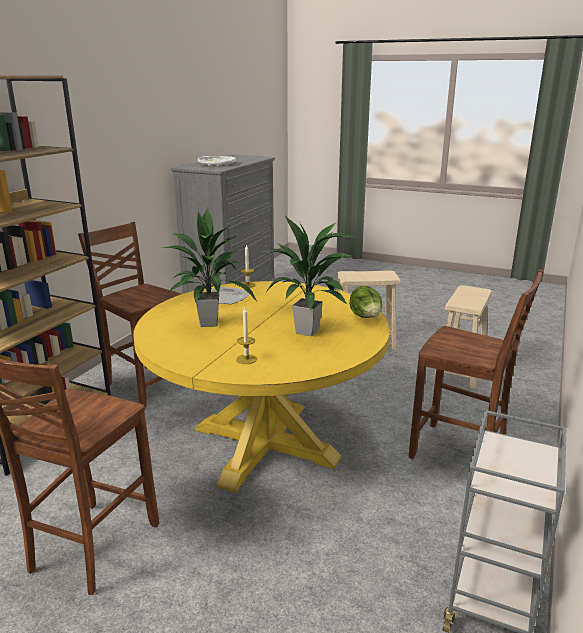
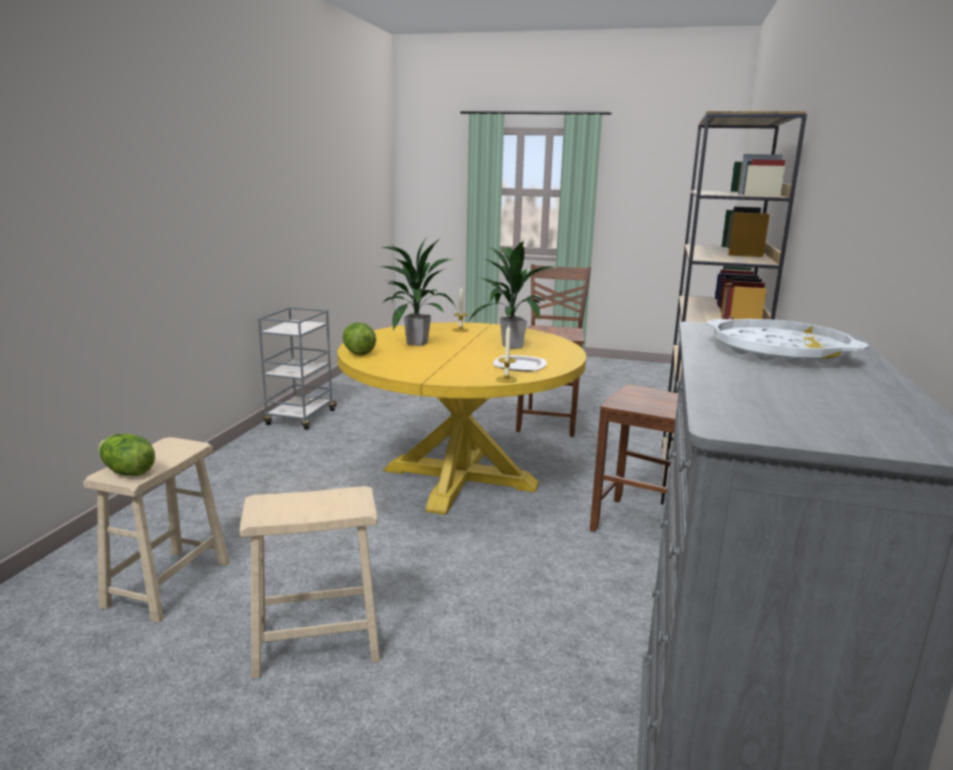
camera: 170 degrees right, 5 degrees down
brown chair [409,269,544,459] -> none
none -> lettuce [98,434,155,476]

